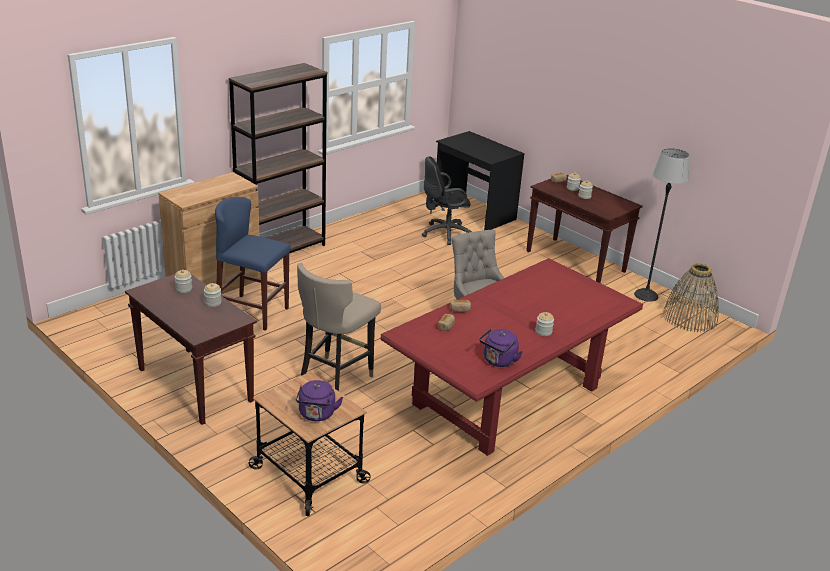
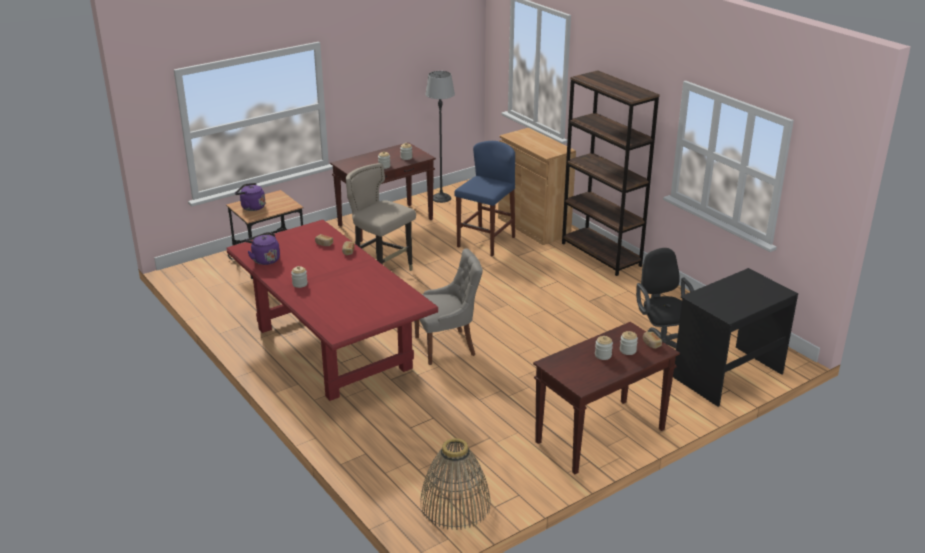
camera: 100 degrees right, 0 degrees up
floor lamp [634,148,690,302] -> floor lamp moved to [425,71,455,203]

